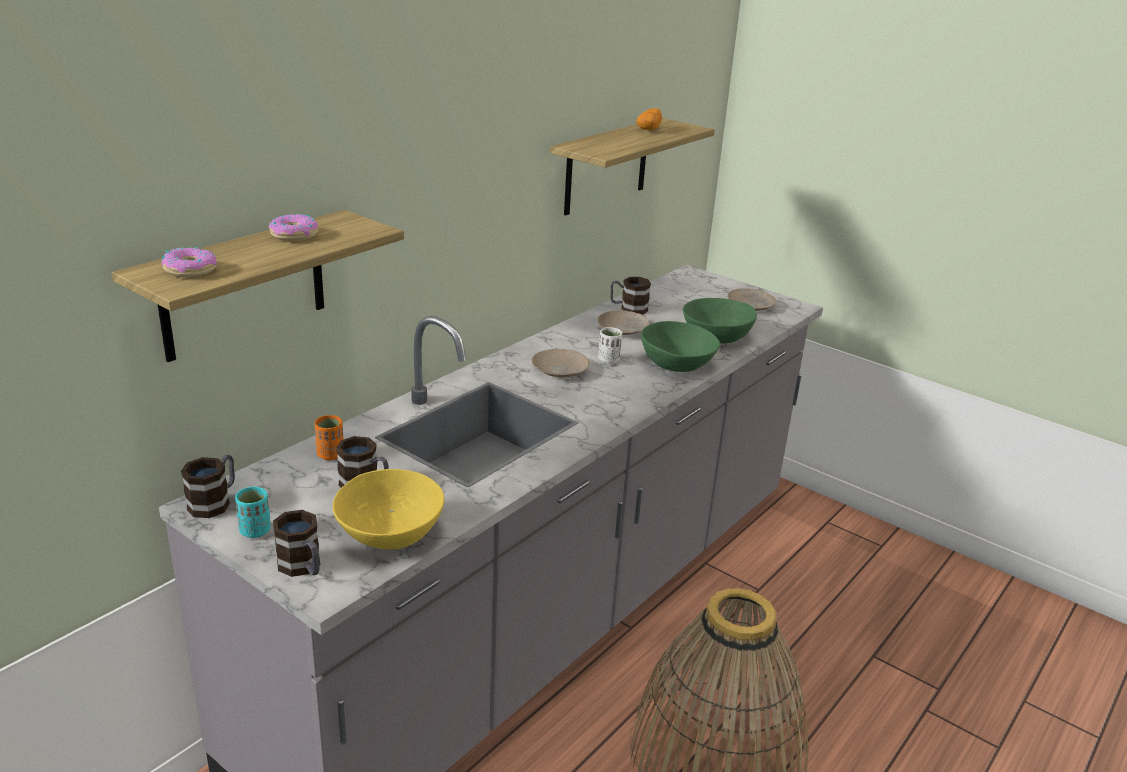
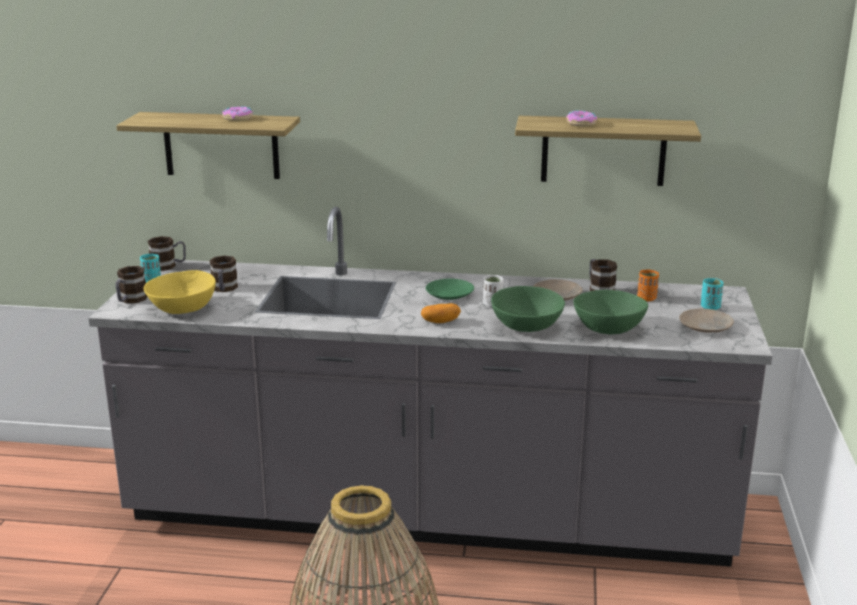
camera: 60 degrees right, 5 degrees down
donut [162,247,217,277] -> donut moved to [566,110,597,126]
orange cup [315,415,343,460] -> orange cup moved to [637,270,659,301]
beige plate [532,349,589,377] -> green plate [426,279,474,300]
potato [636,108,662,130] -> potato moved to [421,303,461,323]
none -> turquoise cup [701,278,723,310]

